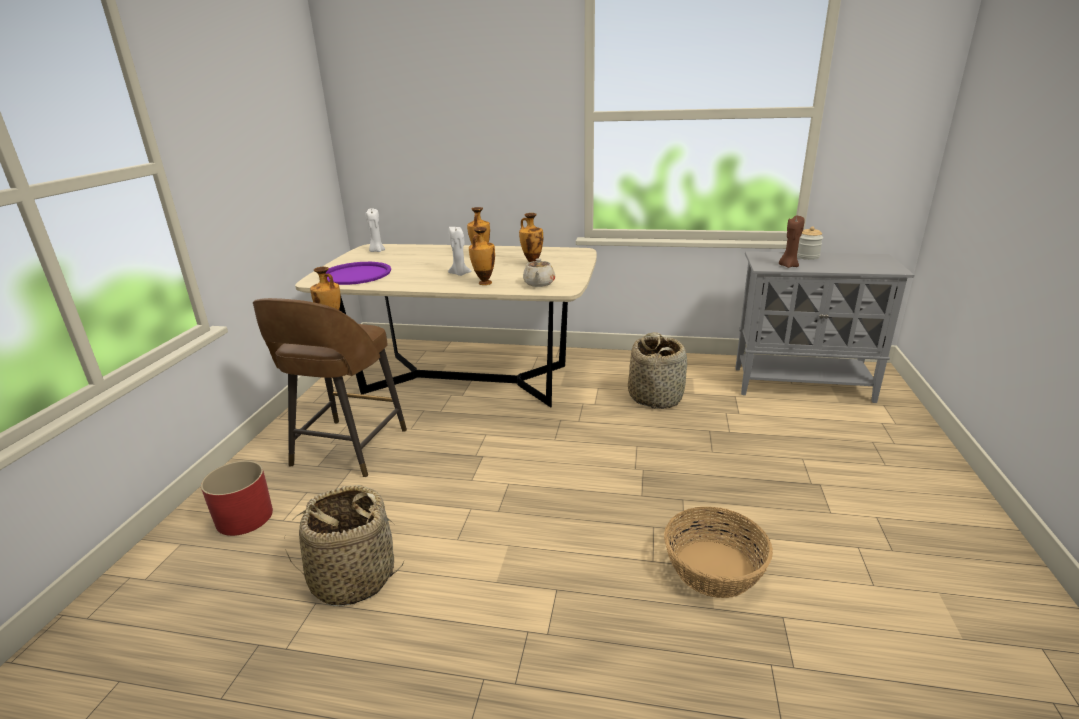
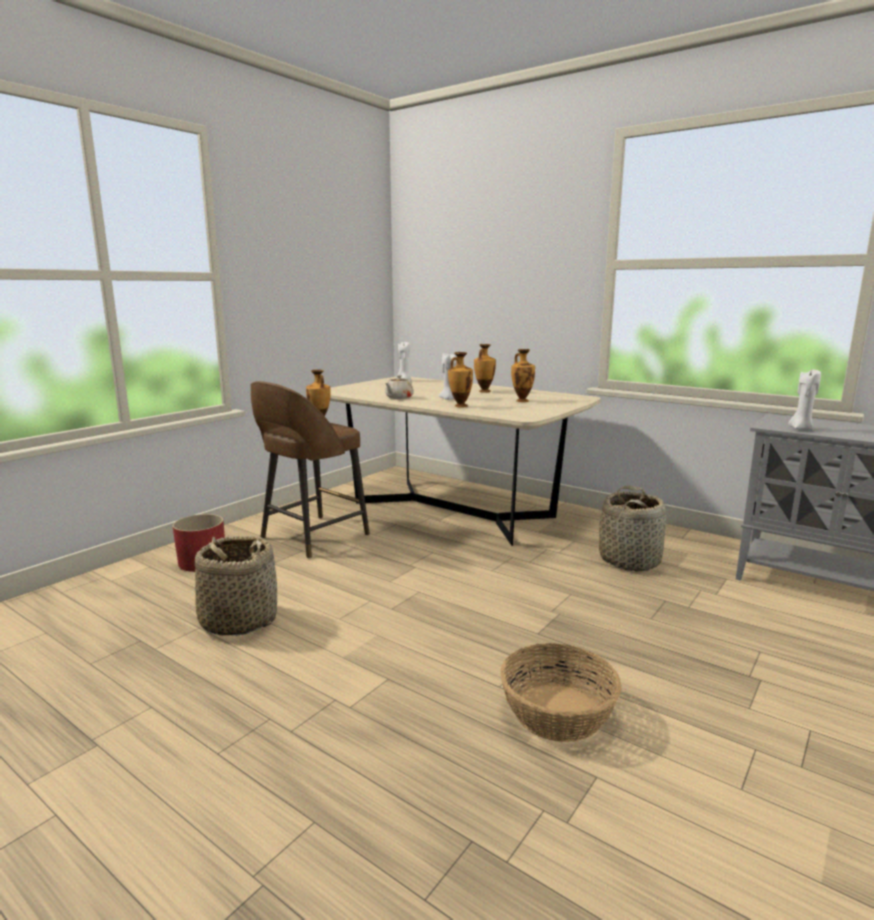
camera: 25 degrees right, 10 degrees down
purple tray [326,262,391,285] -> none
beige teapot [523,258,555,287] -> beige teapot moved to [385,375,414,399]
brown candle [779,216,805,268] -> white candle [788,370,821,430]
jar [797,226,823,260] -> none

